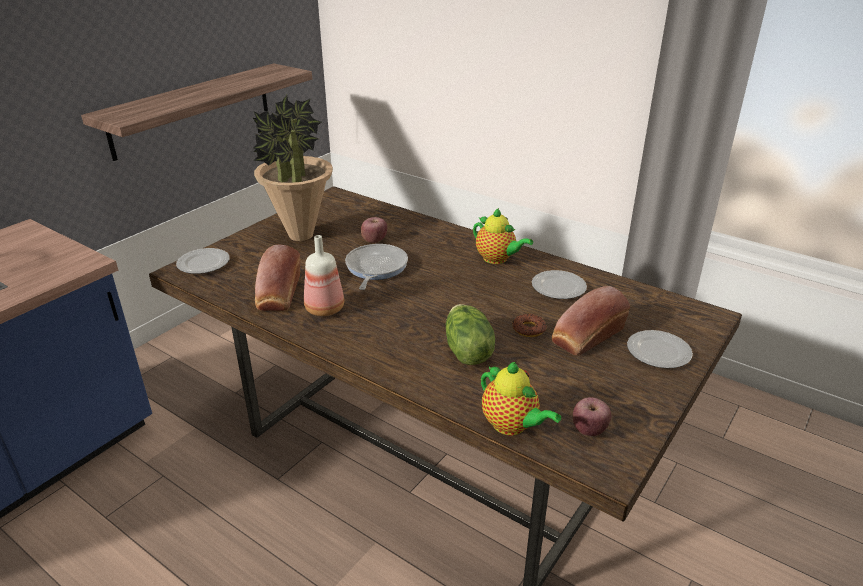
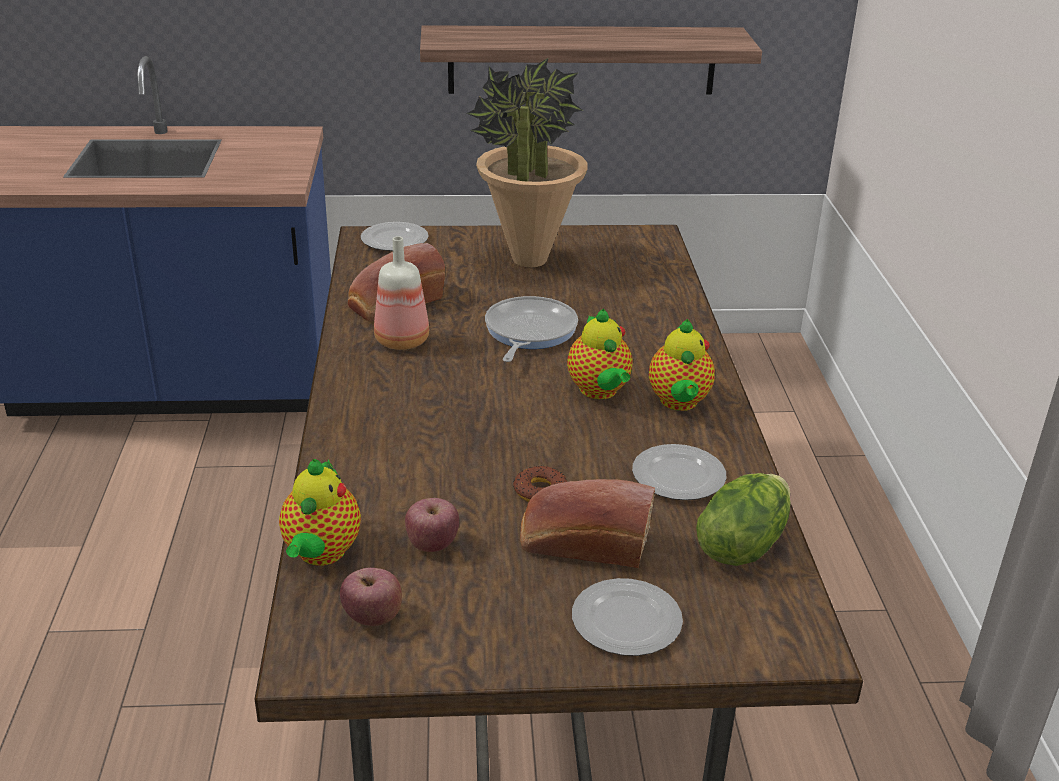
camera: 50 degrees right, 0 degrees up
frying pan [345,244,408,290] -> frying pan turned 45 degrees counterclockwise [485,296,578,362]
apple [361,217,387,243] -> apple moved to [405,498,459,552]
lettuce [446,304,495,365] -> lettuce moved to [696,473,791,566]
none -> teapot [567,309,633,399]

